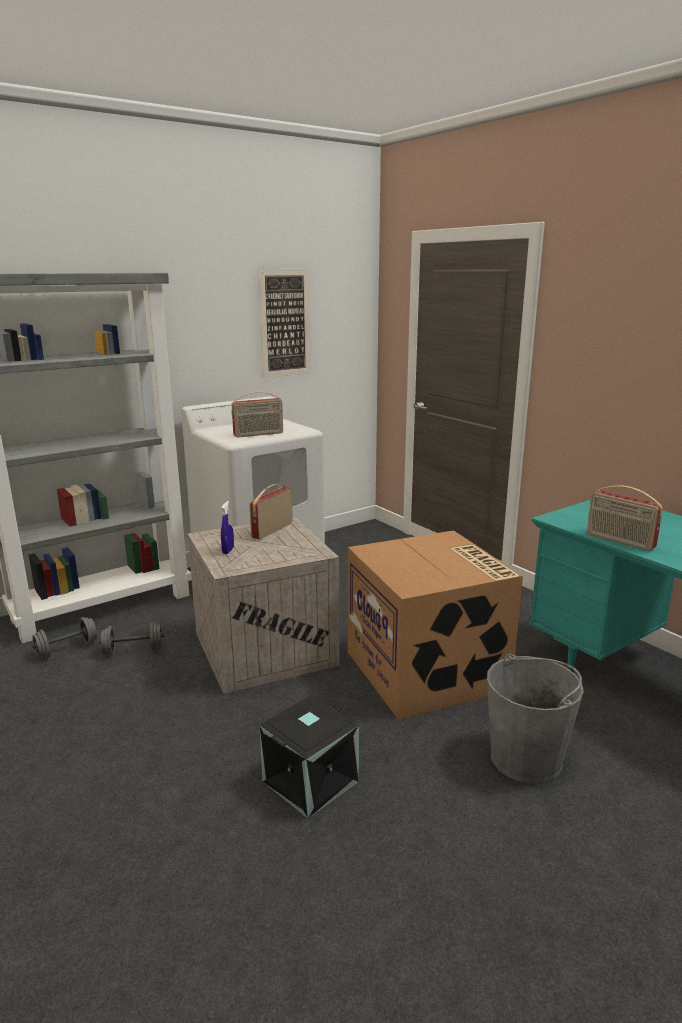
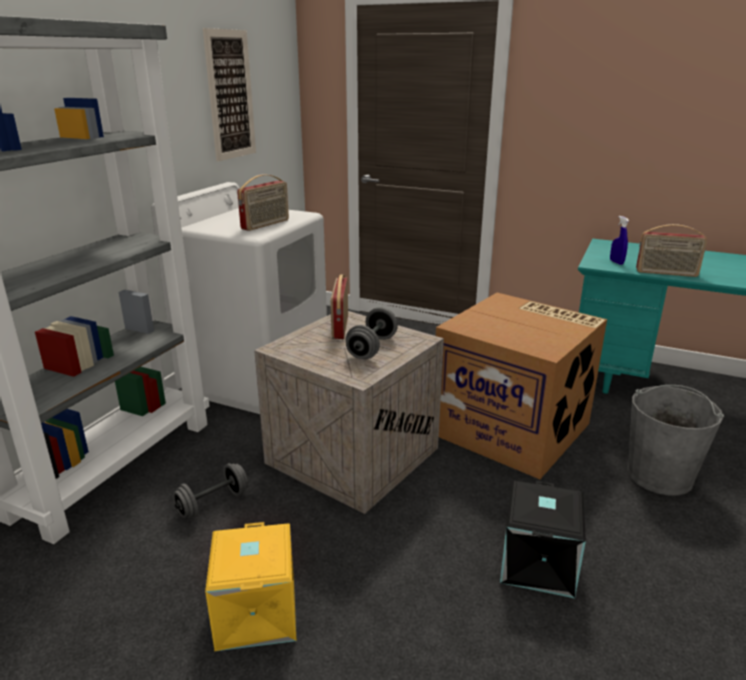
camera: 30 degrees left, 5 degrees up
grey dumbbell [32,617,97,658] -> grey dumbbell moved to [346,307,398,359]
blue spray bottle [221,501,234,554] -> blue spray bottle moved to [610,216,629,265]
none -> yellow storage box [205,522,297,651]

